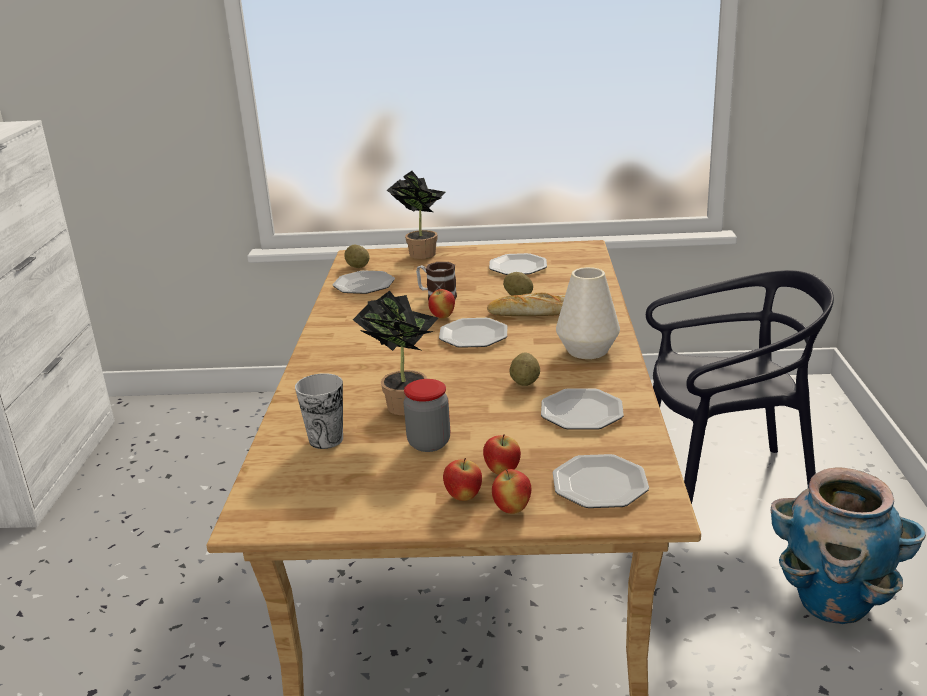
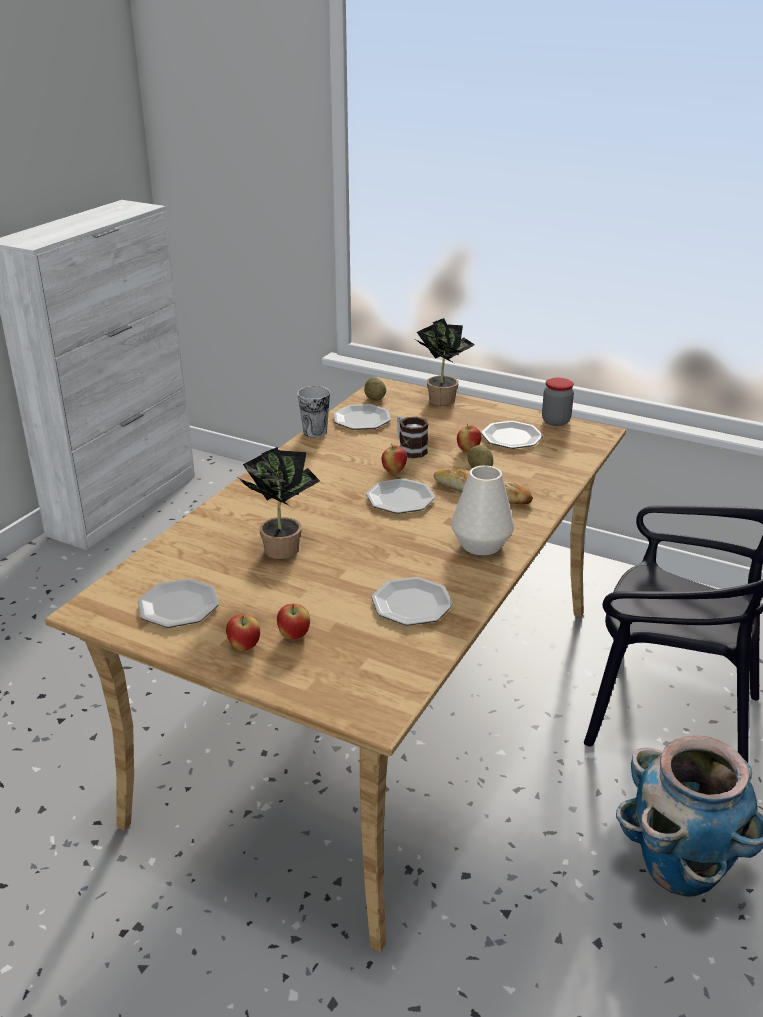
camera: 25 degrees right, 5 degrees up
cup [295,373,343,449] -> cup moved to [297,386,330,438]
jar [403,379,450,452] -> jar moved to [542,378,574,426]
apple [492,469,531,514] -> apple moved to [457,423,482,453]
potato [509,352,540,386] -> none
plate [553,454,649,508] -> plate moved to [138,579,219,628]

